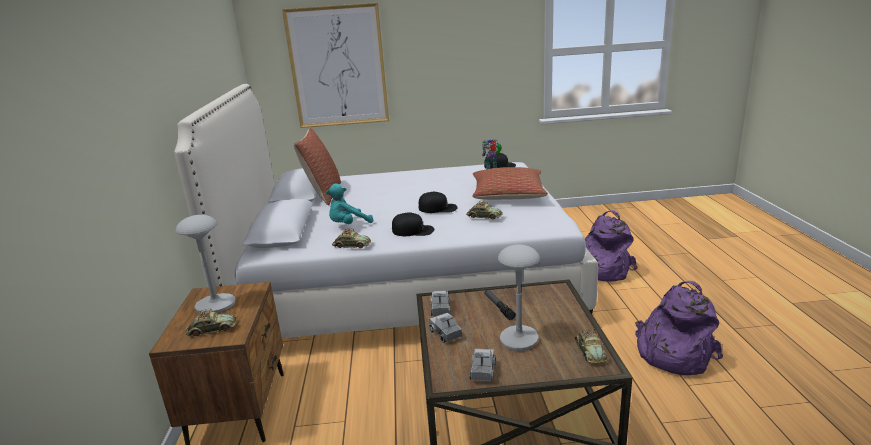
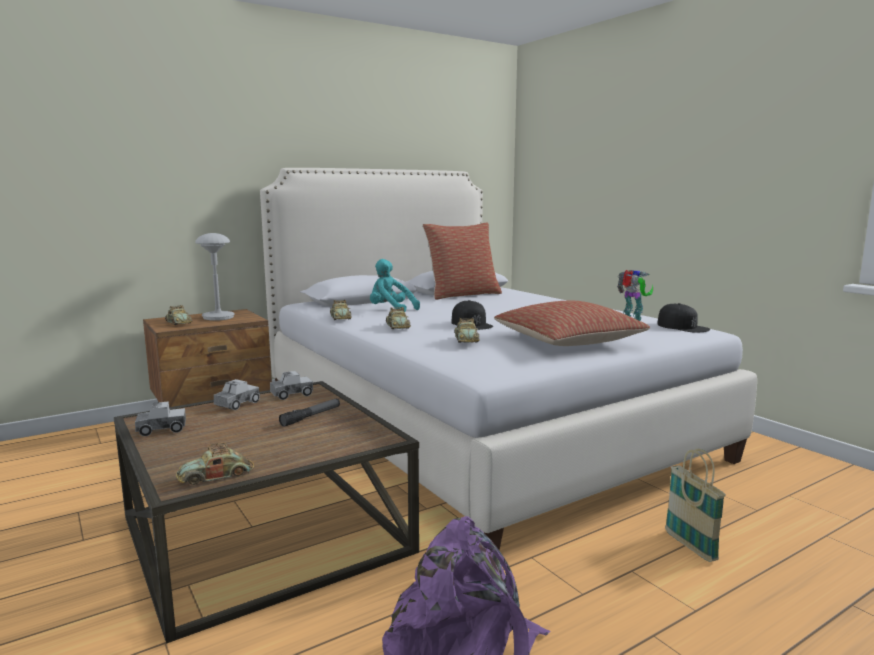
camera: 60 degrees right, 10 degrees down
picture [282,3,389,128] -> none
black cap [392,212,434,236] -> toy car [386,307,411,329]
grey table lamp [498,245,540,351] -> none
purple backpack [585,210,638,282] -> basket [665,449,726,562]

